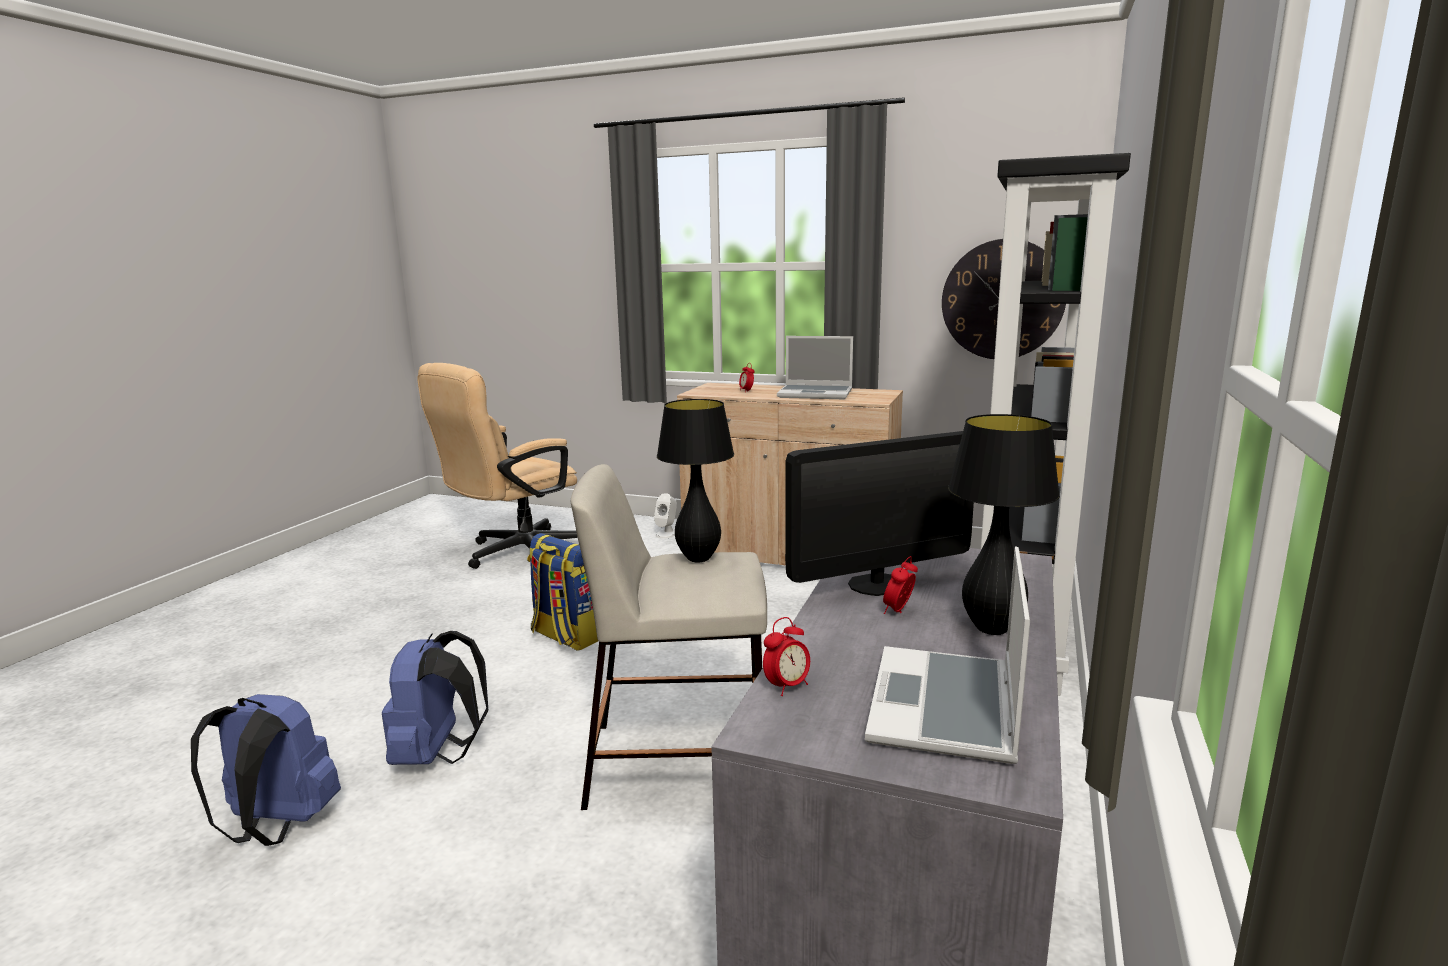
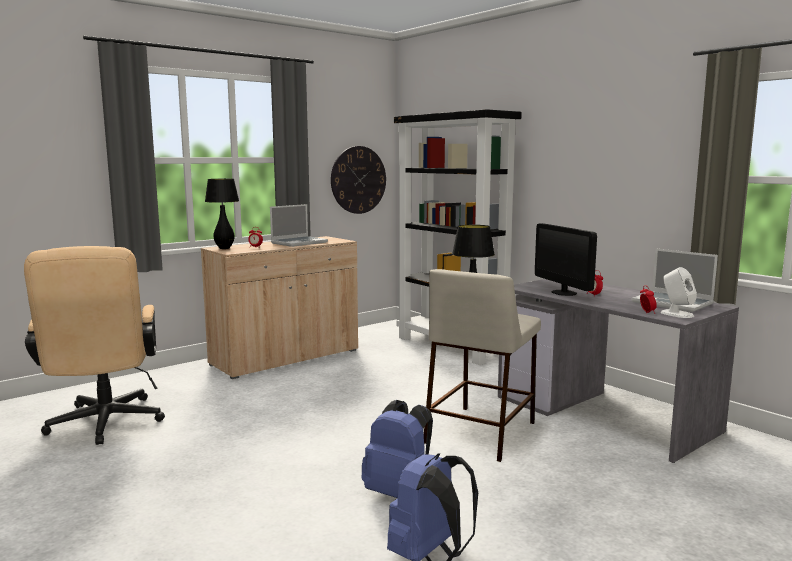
camera: 60 degrees left, 5 degrees down
backpack [527,533,598,651] -> none
white speaker [654,493,677,538] -> white speaker moved to [661,267,697,318]
monitor [785,431,974,596] -> monitor turned 150 degrees clockwise [535,223,597,296]
black table lamp [948,414,1060,635] -> black table lamp moved to [205,179,239,249]

